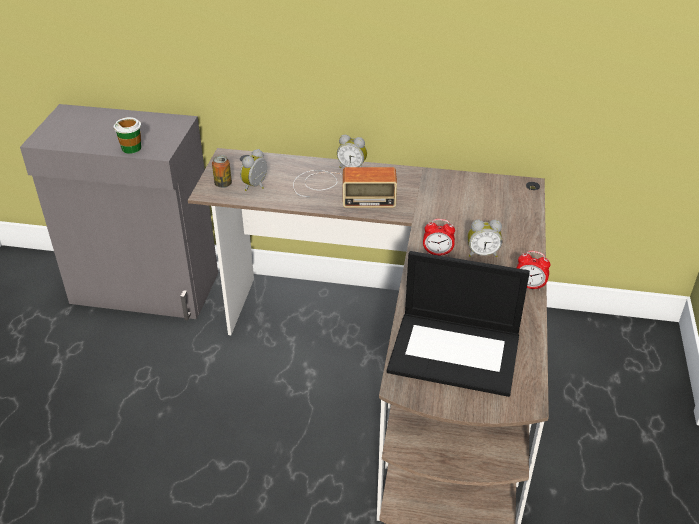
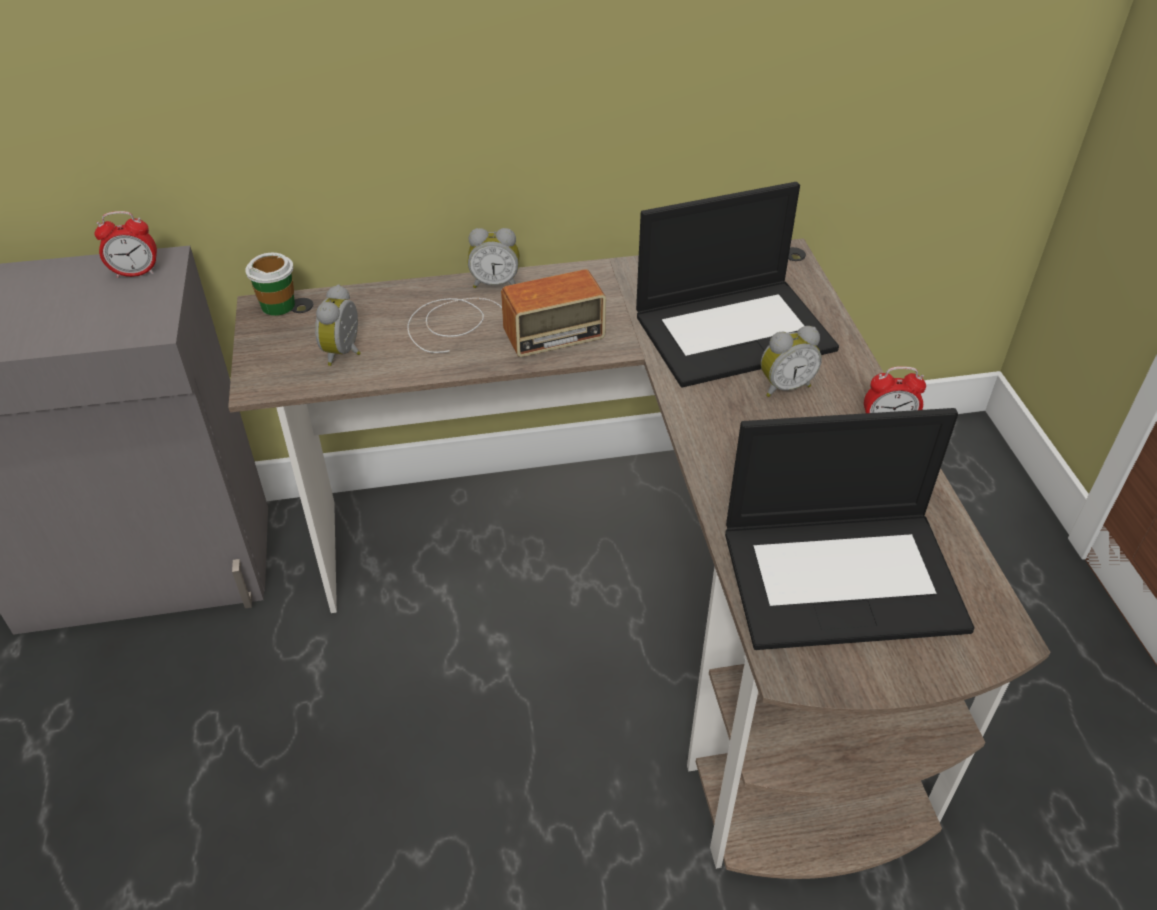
camera: 20 degrees left, 5 degrees up
cup [113,117,141,154] -> cup moved to [245,253,295,316]
can [212,155,232,188] -> none
alarm clock [423,219,455,256] -> alarm clock moved to [94,211,157,278]
none -> laptop [636,182,839,388]

